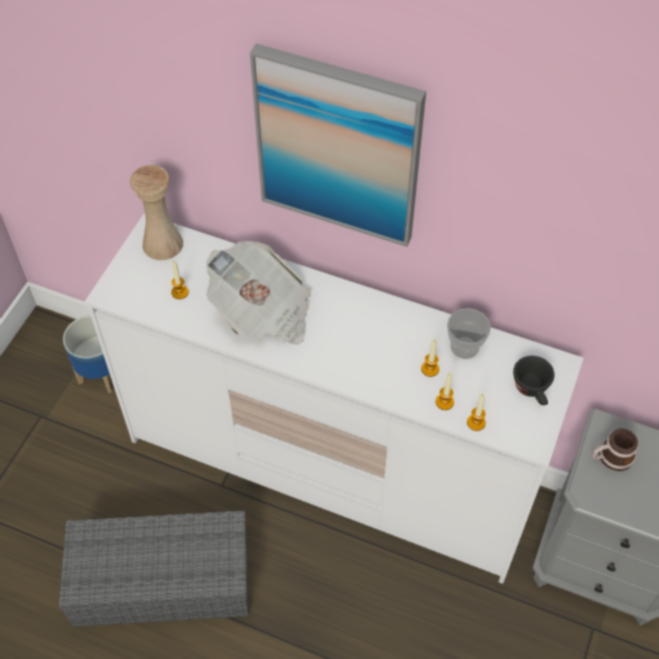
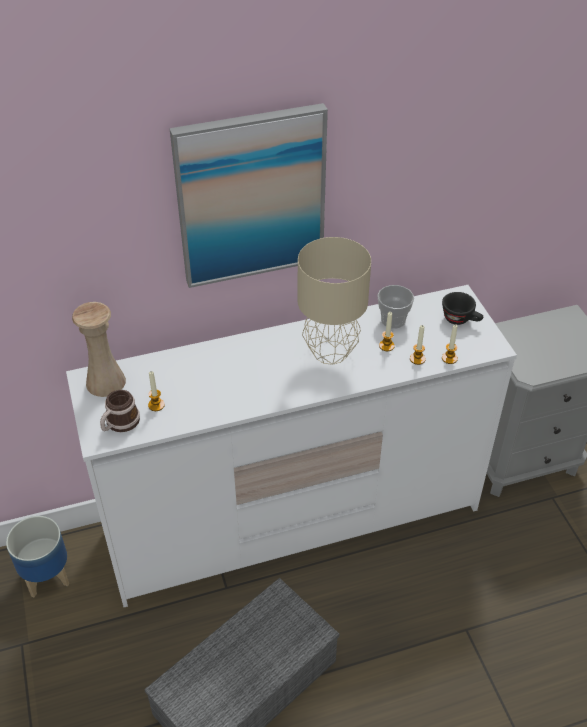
camera: 40 degrees left, 10 degrees down
newspaper [206,241,311,345] -> none
mug [592,428,639,471] -> mug moved to [100,390,140,432]
none -> beige table lamp [298,237,371,365]

